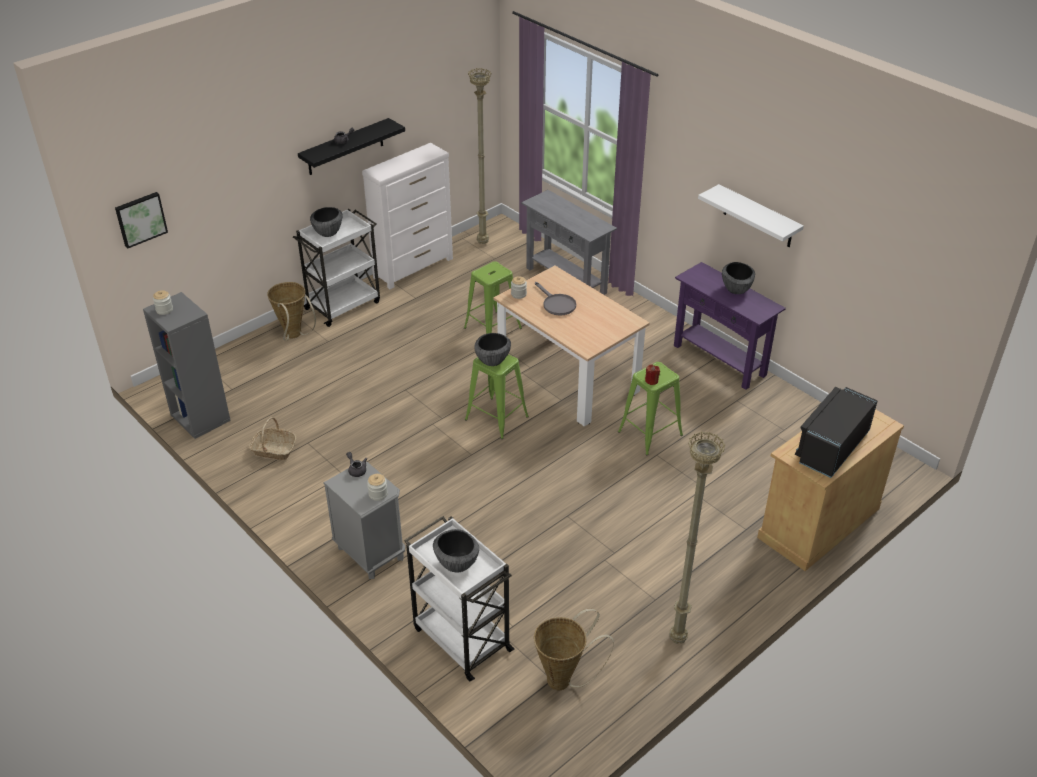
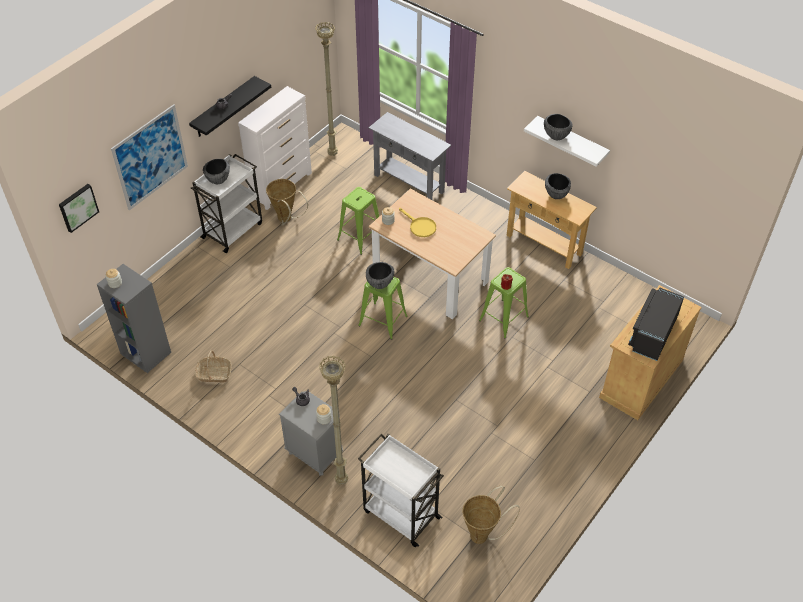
camera: 10 degrees left, 10 degrees up
basket [267,282,316,341] -> basket moved to [266,179,308,226]
bowl [433,529,479,573] -> bowl moved to [544,114,573,140]
grey frying pan [535,282,576,316] -> yellow frying pan [399,208,436,237]
beige floor lamp [669,431,725,644] -> beige floor lamp moved to [319,356,348,485]
purple console table [674,262,786,390] -> beige console table [506,171,597,269]
none -> picture [111,104,188,211]

